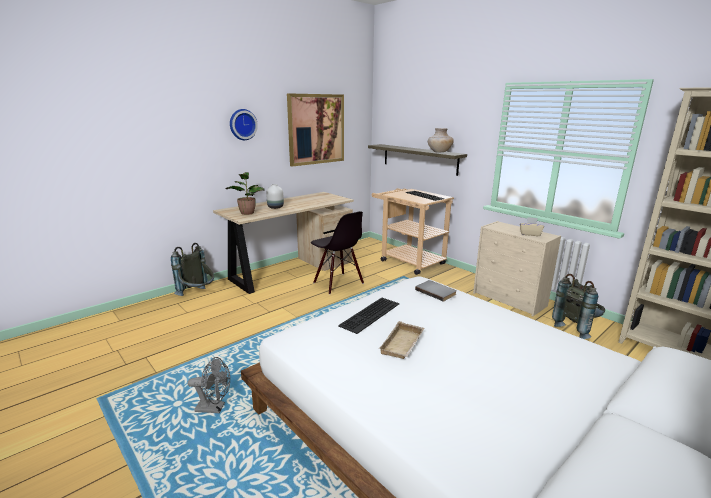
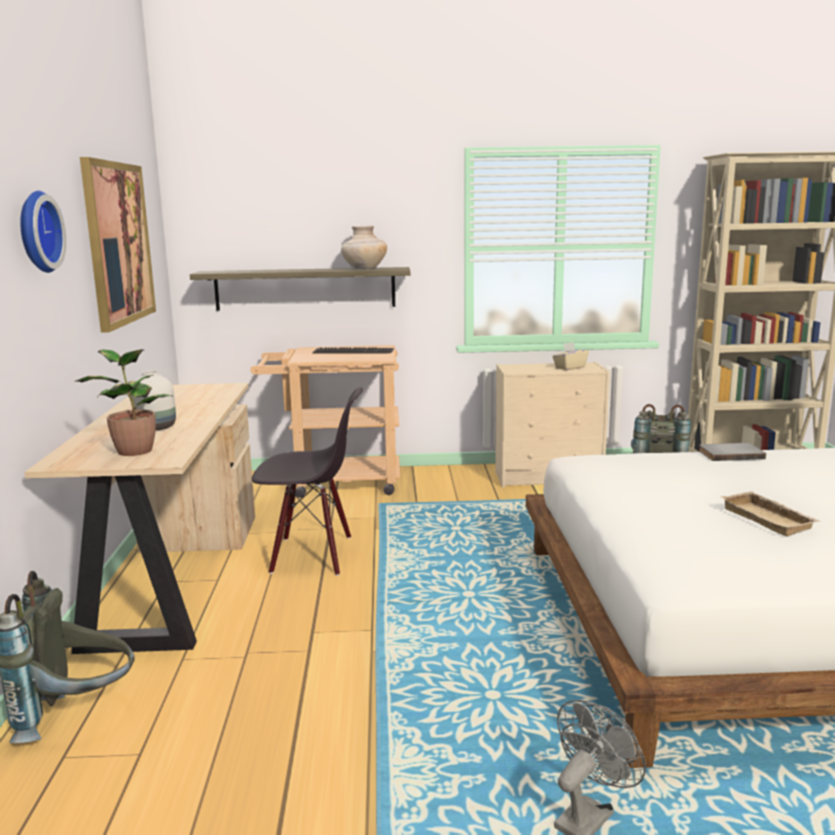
camera: 50 degrees left, 5 degrees down
keyboard [338,298,399,334] -> none
grey book [415,280,456,302] -> grey book moved to [699,443,766,461]

